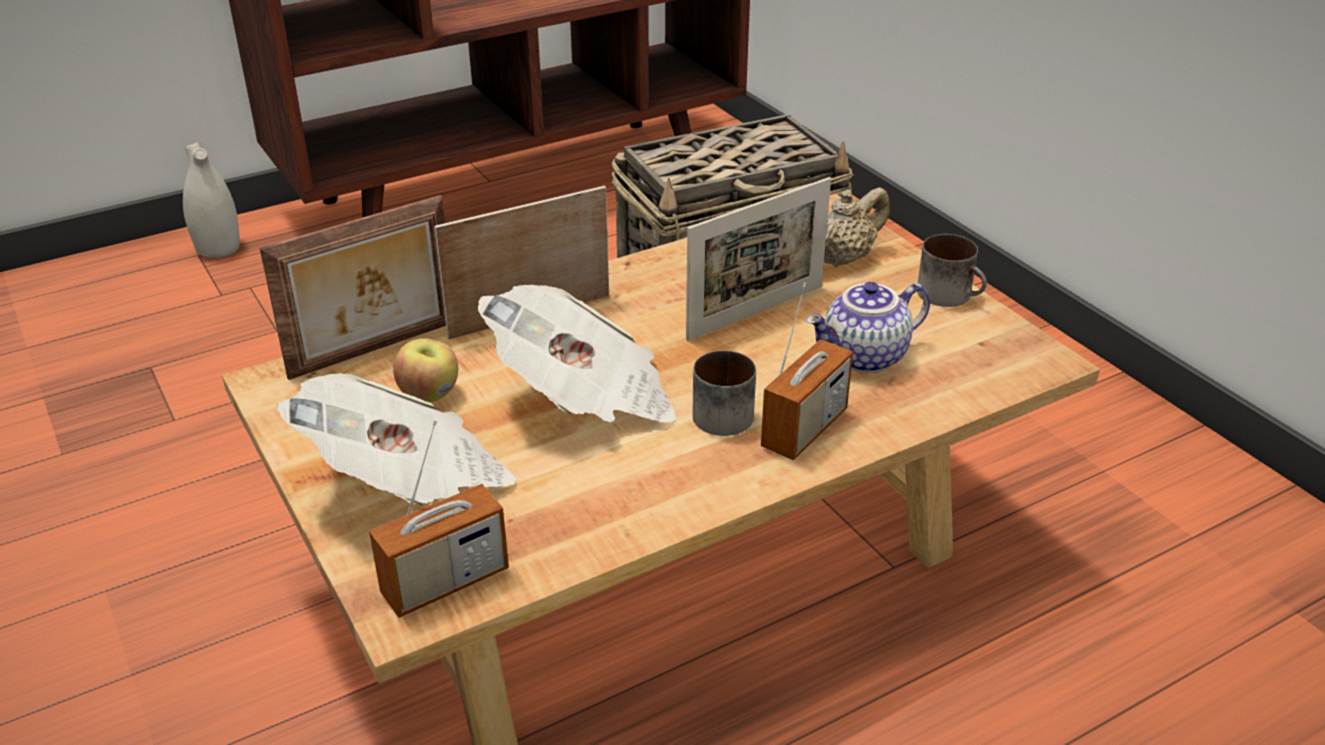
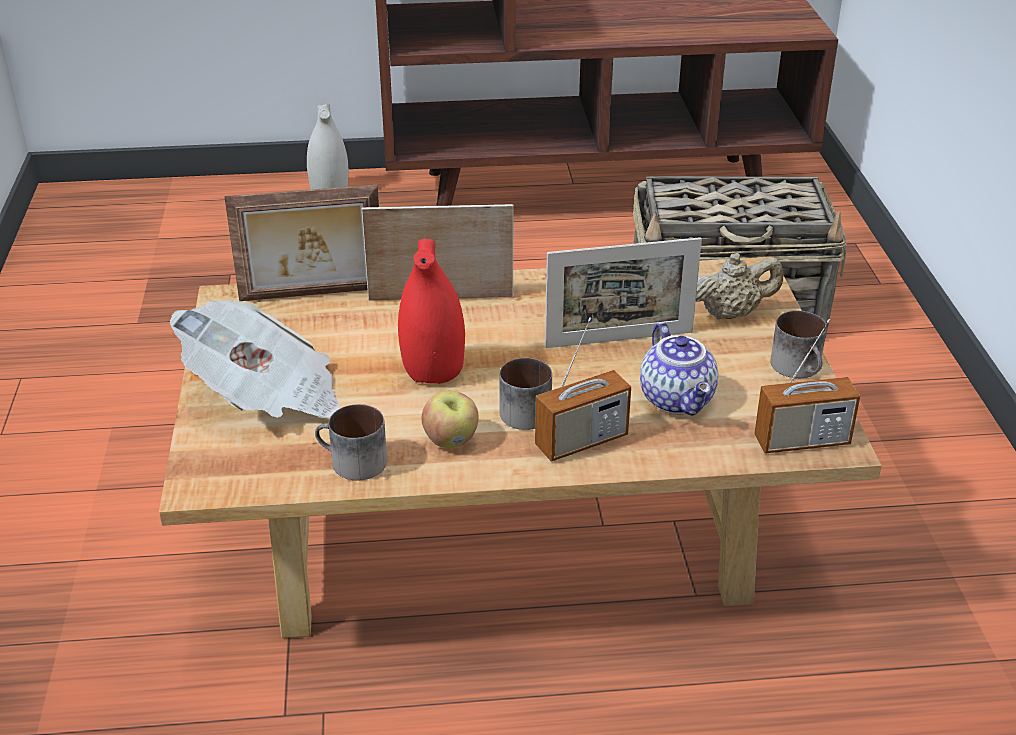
camera: 25 degrees right, 0 degrees up
radio [369,420,509,618] -> radio moved to [754,319,860,454]
apple [393,338,458,403] -> apple moved to [422,391,479,448]
newspaper [478,285,677,422] -> red vase [398,239,465,384]
teapot [806,282,930,373] -> teapot turned 105 degrees counterclockwise [640,322,718,416]
none -> mug [315,404,387,480]

